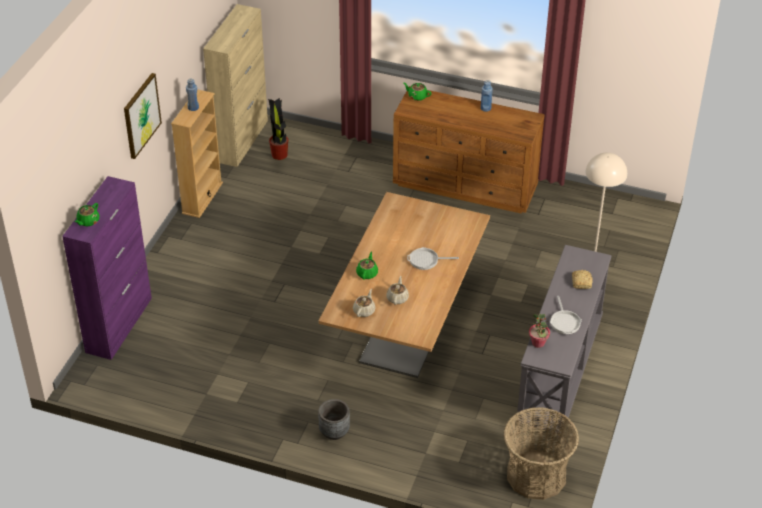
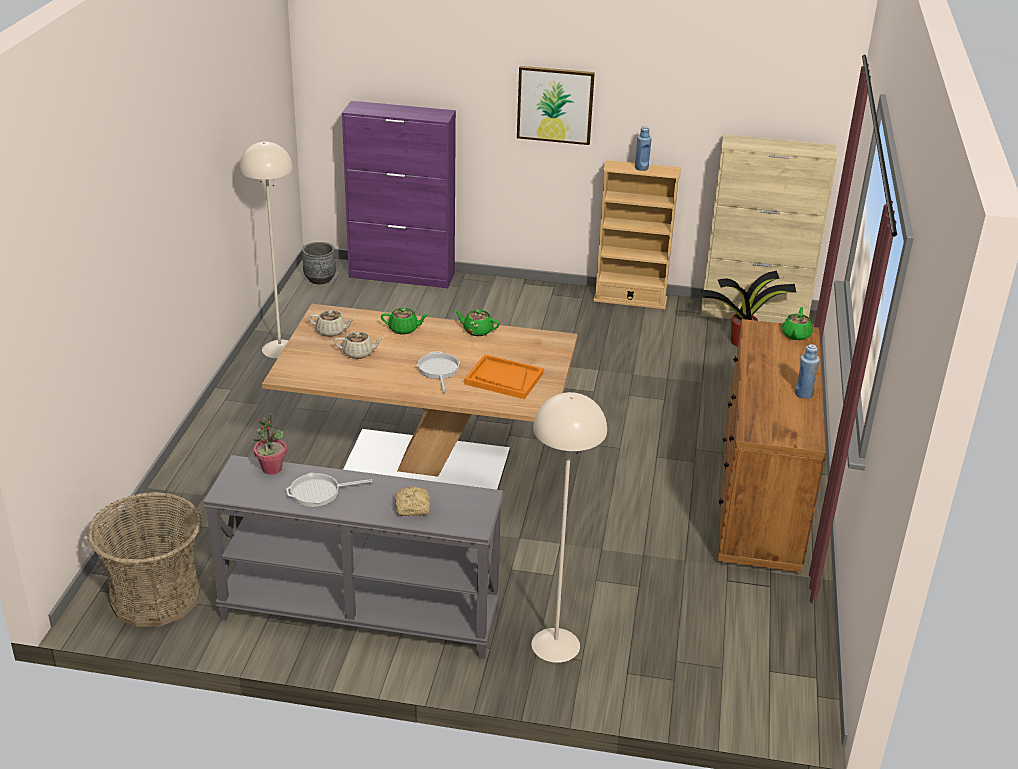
camera: 80 degrees right, 10 degrees down
green teapot [75,203,99,226] -> green teapot moved to [454,310,500,336]
grey planter [318,399,350,440] -> grey planter moved to [302,242,336,284]
none -> beige floor lamp [239,142,293,359]
none -> orange tray [464,354,544,399]

